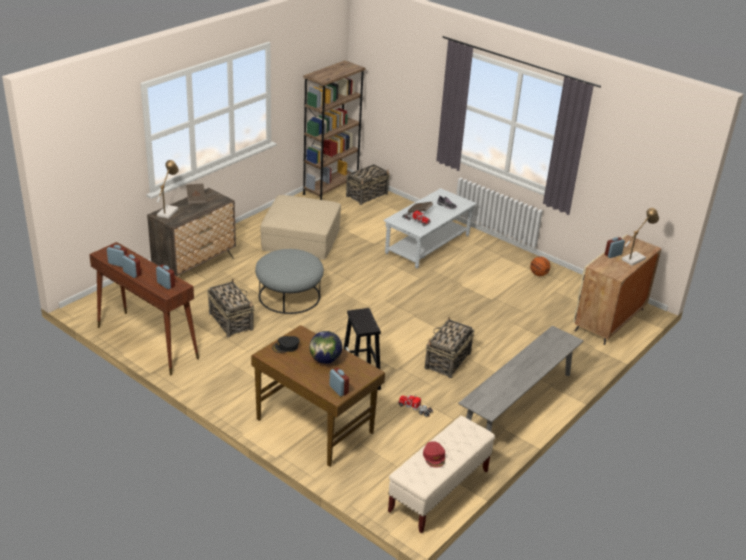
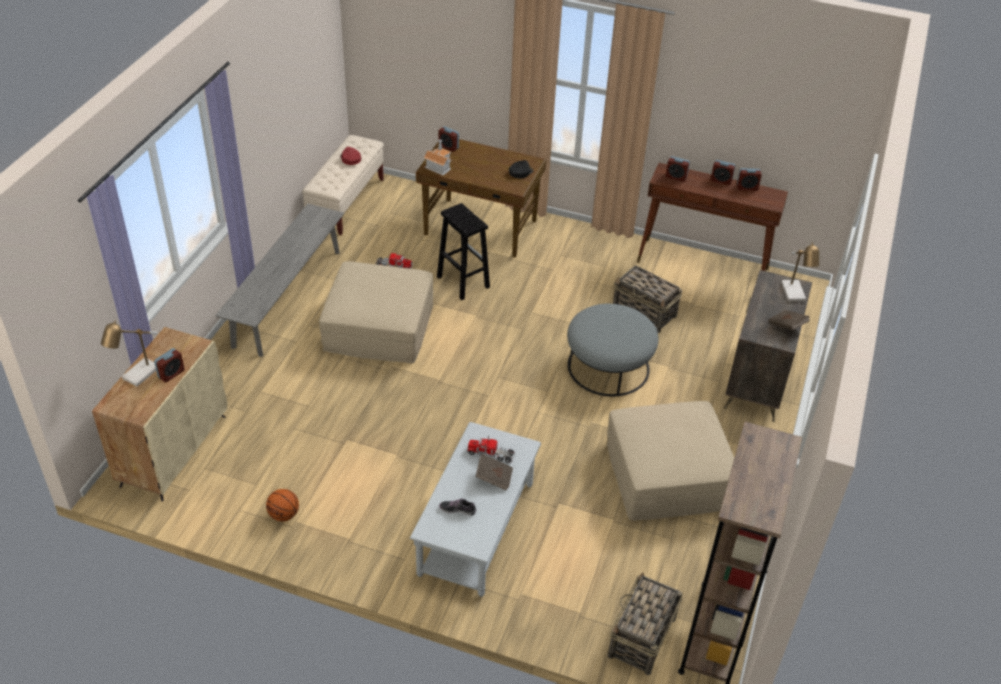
camera: 160 degrees right, 10 degrees up
globe [310,331,342,364] -> none
basket [425,317,475,378] -> beige ottoman [319,261,433,363]
none -> toy house [423,140,451,175]

